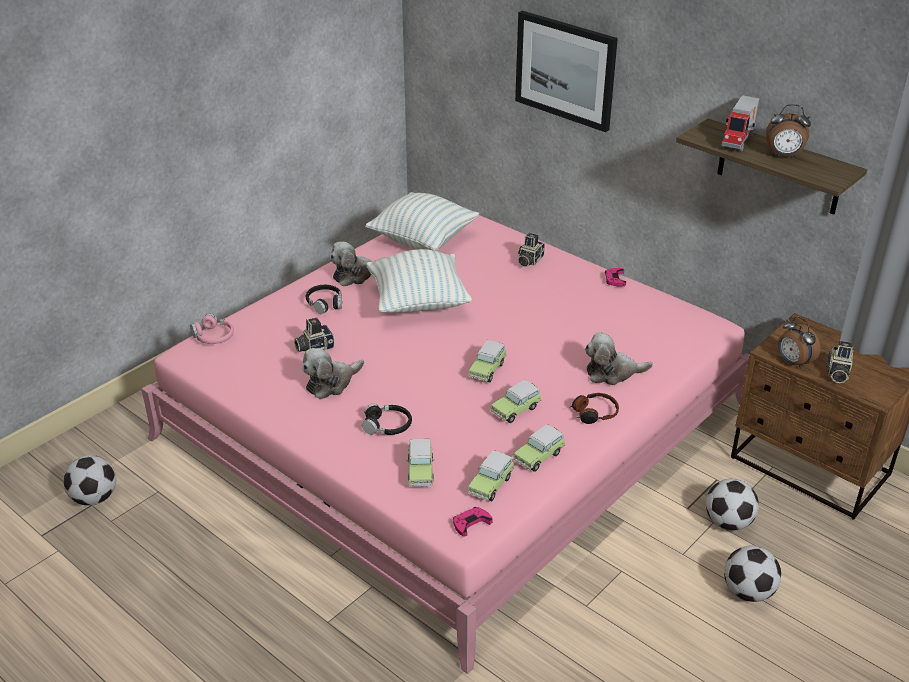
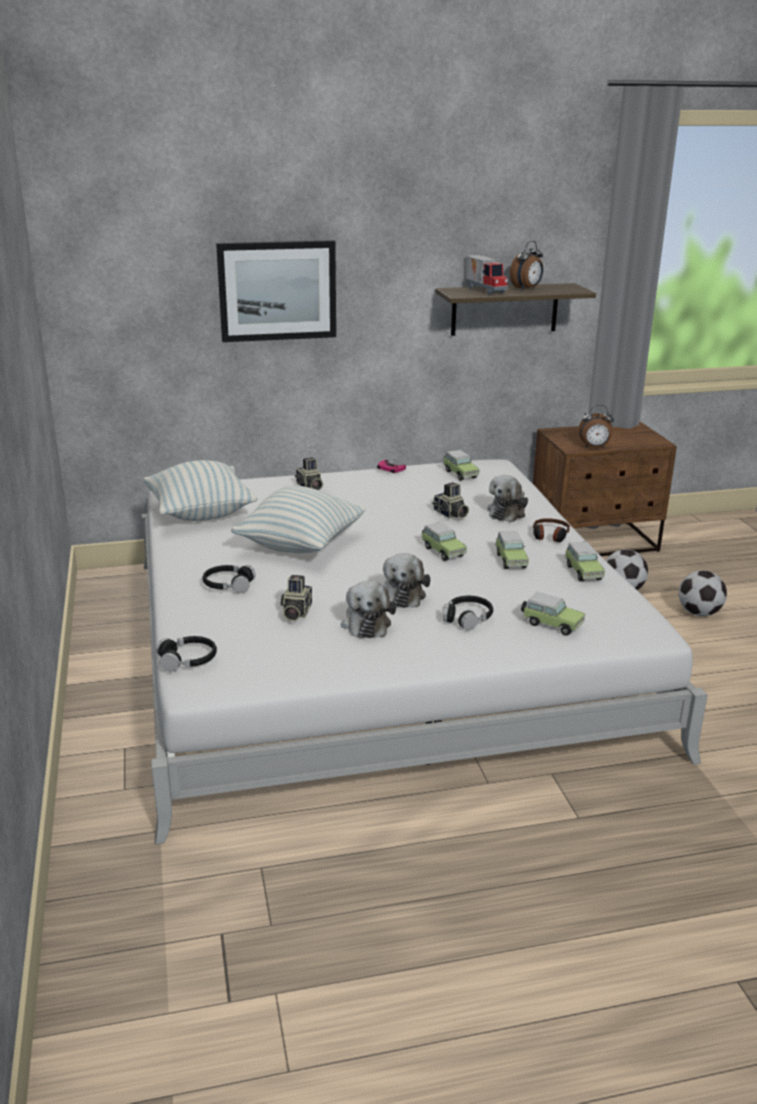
camera: 55 degrees left, 10 degrees down
football [63,455,116,506] -> none
pink bed [142,215,750,674] -> white bed [142,459,708,845]
pink headphones [190,314,234,344] -> black headphones [156,636,217,672]
plush toy [330,242,385,287] -> plush toy moved to [383,553,430,608]
pink game controller [453,507,493,536] -> none
toy car [468,450,514,501] -> toy car moved to [443,450,479,481]
camera [826,341,853,383] -> camera moved to [432,482,469,519]

